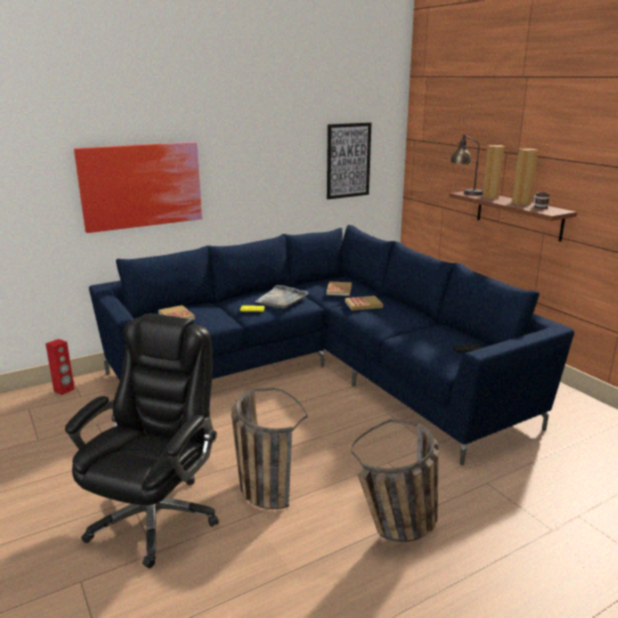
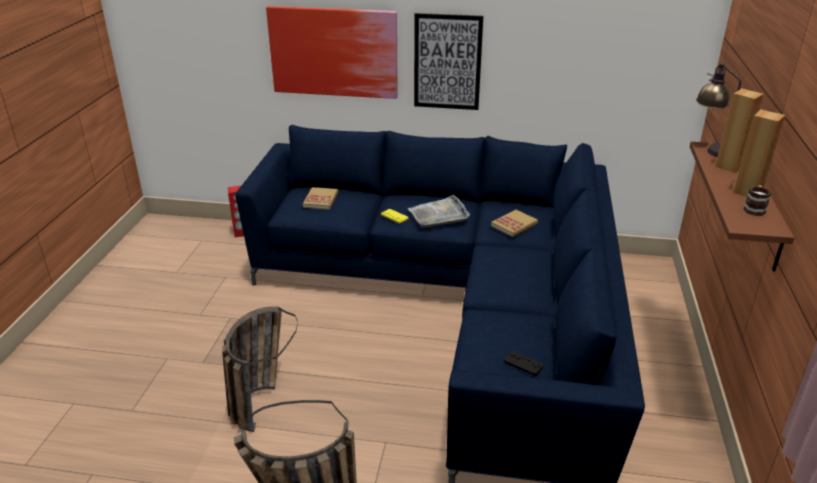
camera: 40 degrees right, 10 degrees up
black office chair [65,314,219,568] -> none
picture [327,122,372,199] -> picture moved to [414,13,483,110]
book [345,296,383,310] -> none

